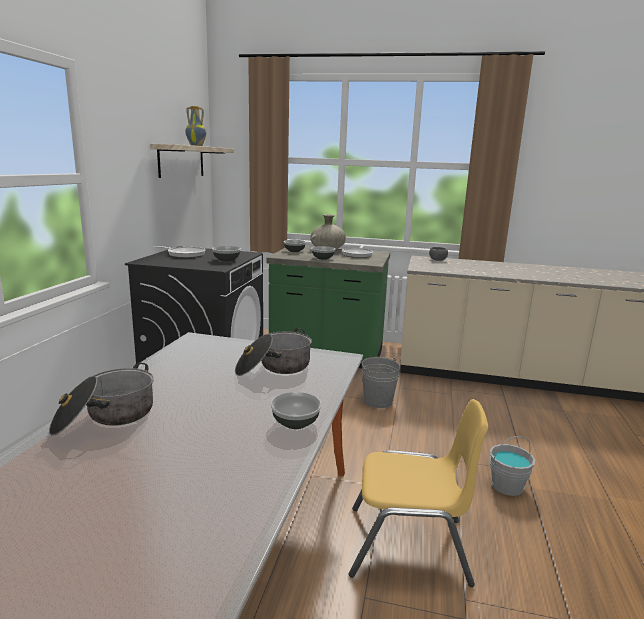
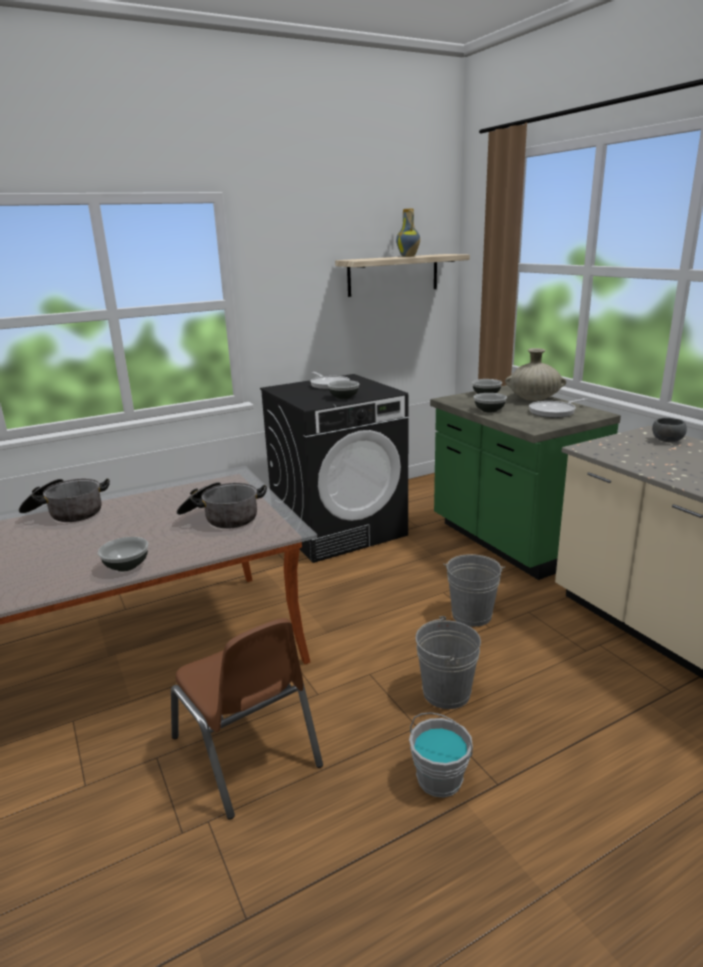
camera: 50 degrees right, 5 degrees up
yellow chair [349,399,488,587] -> brown chair [171,618,323,820]
none -> grey bucket [415,616,481,709]

